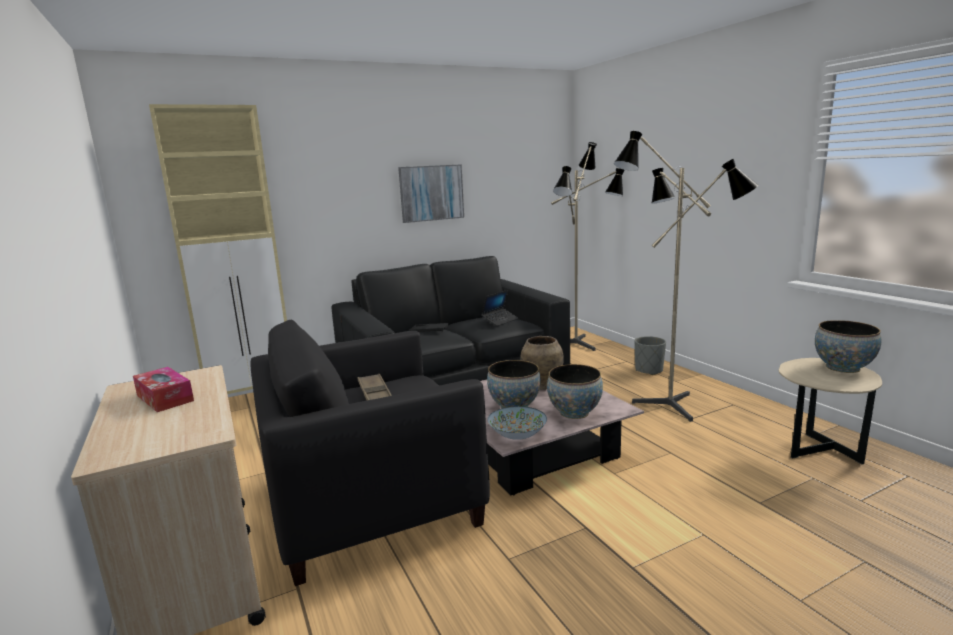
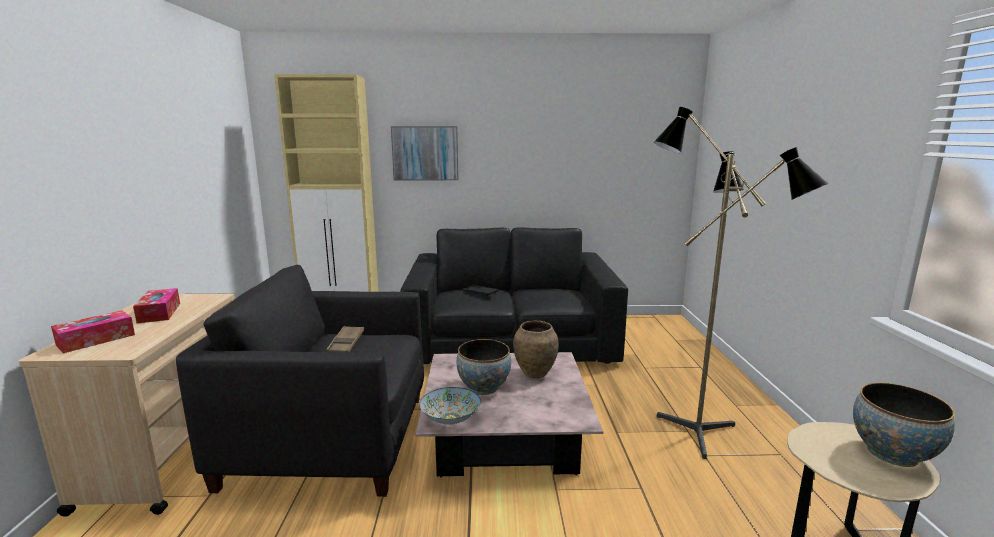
camera: 25 degrees right, 0 degrees up
picture [398,164,464,223] -> picture moved to [391,126,459,180]
laptop [481,290,518,326] -> none
bowl [547,364,603,419] -> none
floor lamp [551,142,624,351] -> none
grey planter [634,336,666,375] -> none
none -> tissue box [51,310,135,353]

